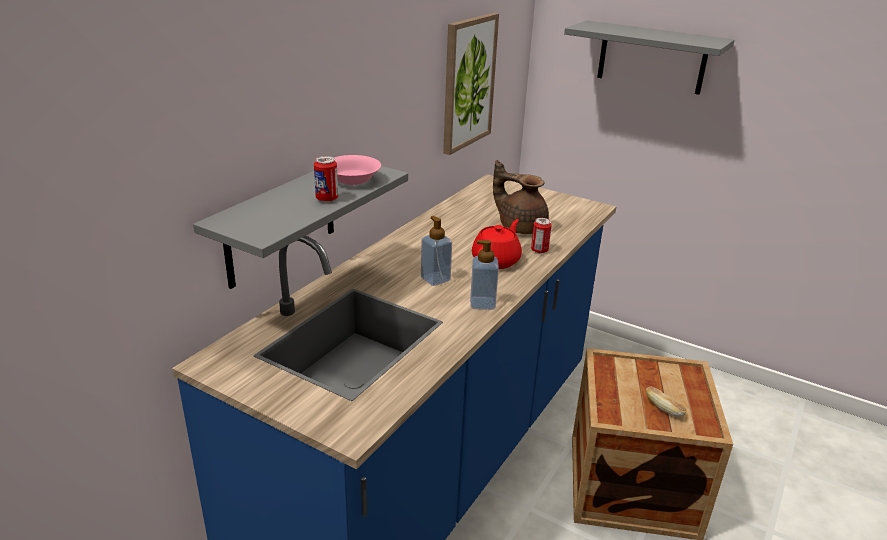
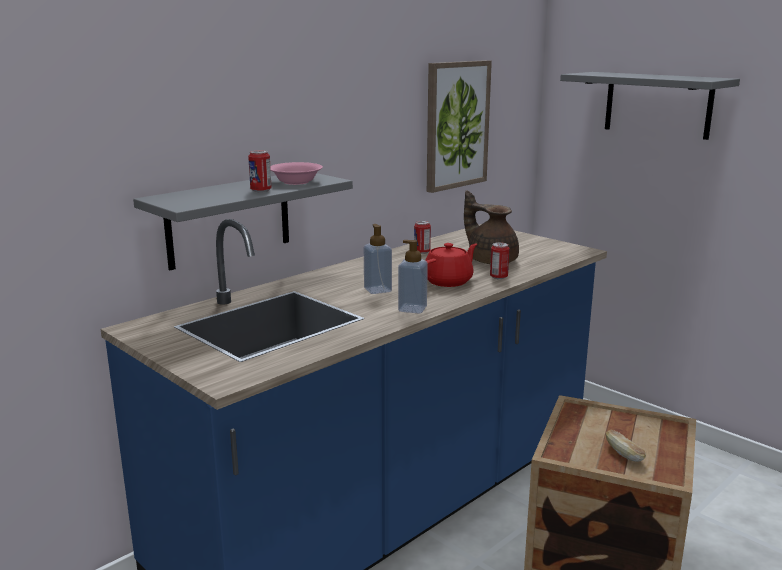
camera: 15 degrees right, 10 degrees down
none -> can [414,221,431,254]

